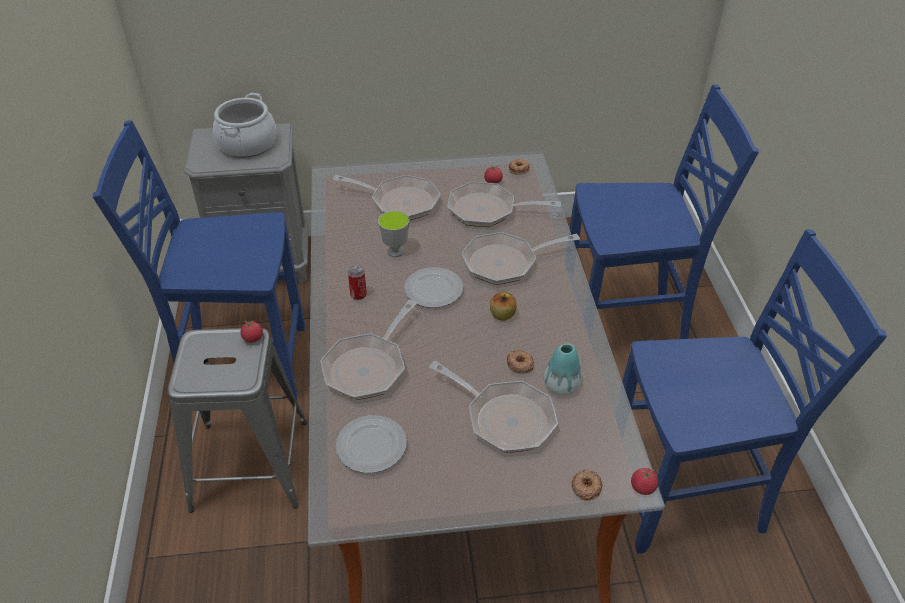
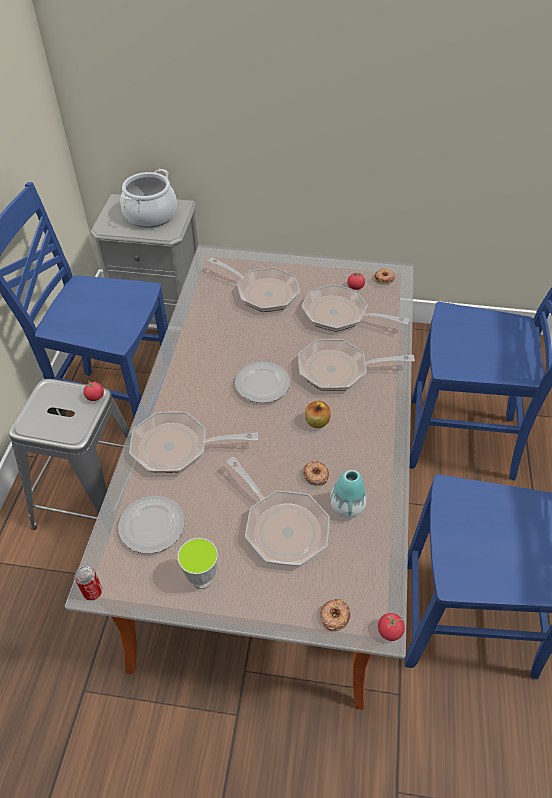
camera: 15 degrees right, 5 degrees up
frying pan [321,300,417,400] -> frying pan turned 45 degrees clockwise [129,412,258,473]
can [348,265,367,300] -> can moved to [75,566,102,600]
cup [378,210,410,257] -> cup moved to [178,538,218,589]

